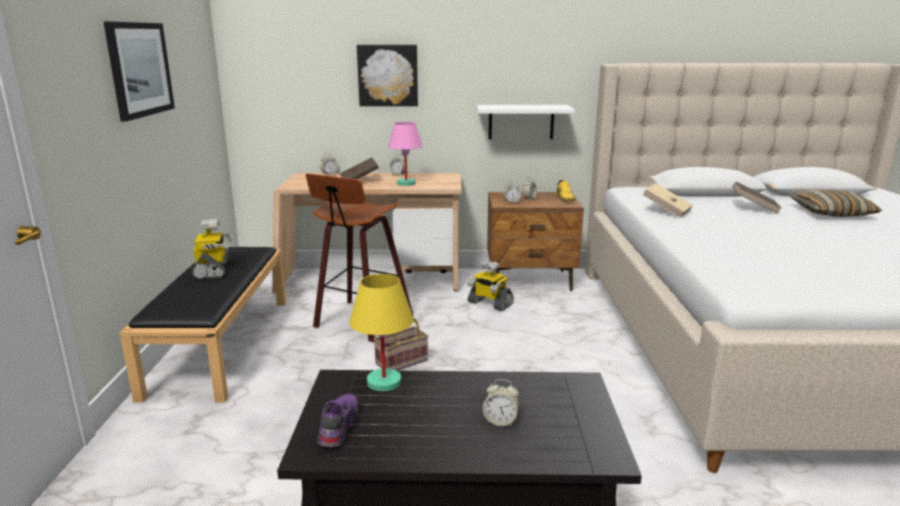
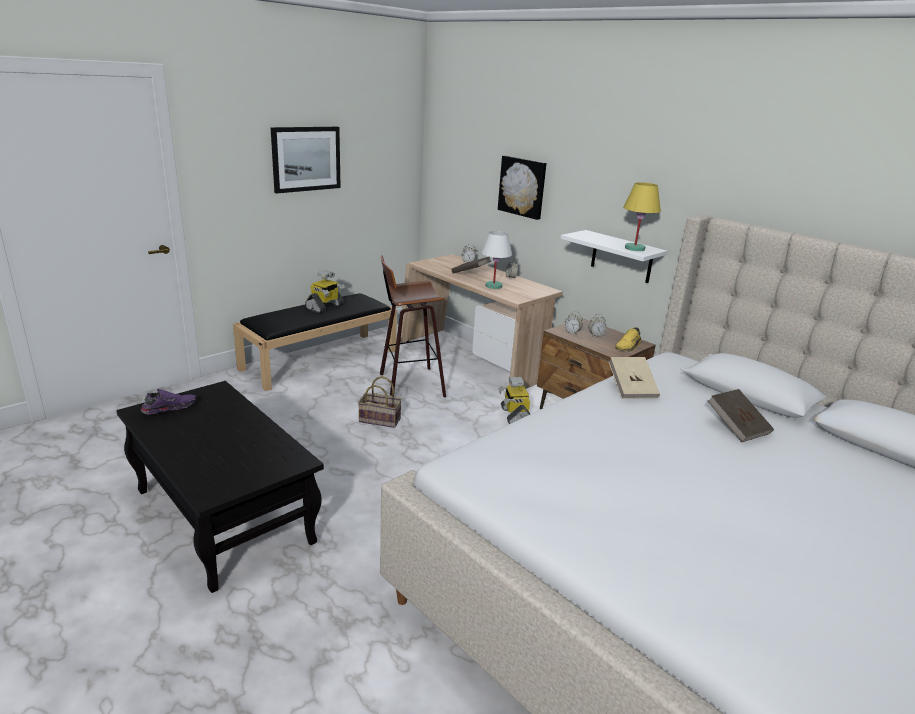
camera: 45 degrees right, 5 degrees up
yellow table lamp [349,274,414,391] -> yellow table lamp moved to [623,182,661,251]
pink table lamp [388,122,423,186] -> white table lamp [481,231,512,289]
alarm clock [483,379,519,427] -> none
pillow [789,189,882,217] -> none

